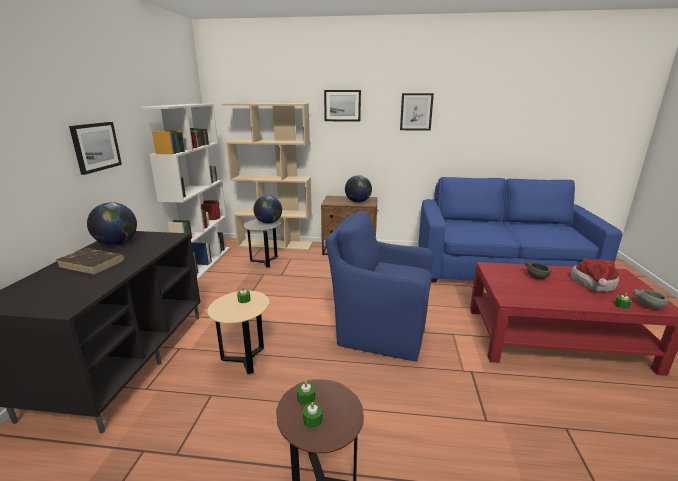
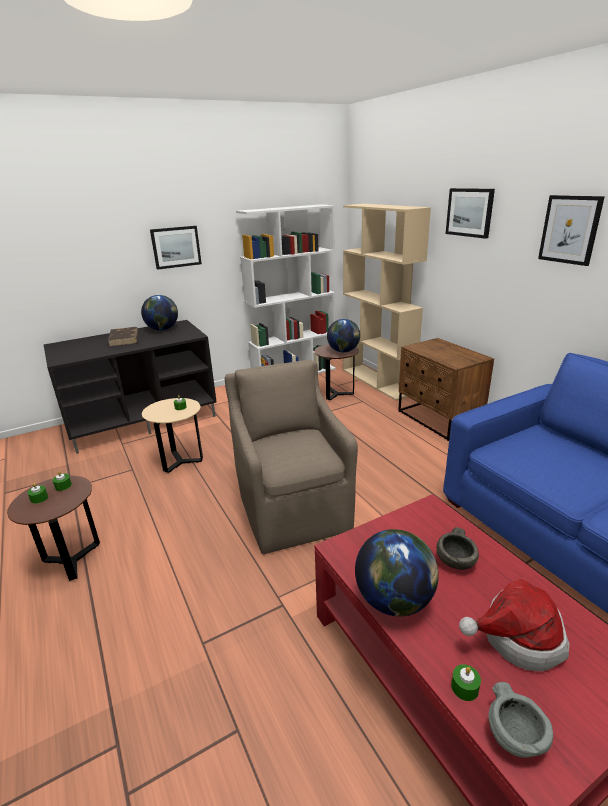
camera: 55 degrees right, 5 degrees up
grey side table [243,219,281,267] -> brown side table [314,344,359,400]
blue armchair [326,211,433,361] -> brown armchair [225,360,358,554]
globe [345,175,372,203] -> globe moved to [355,529,439,616]

